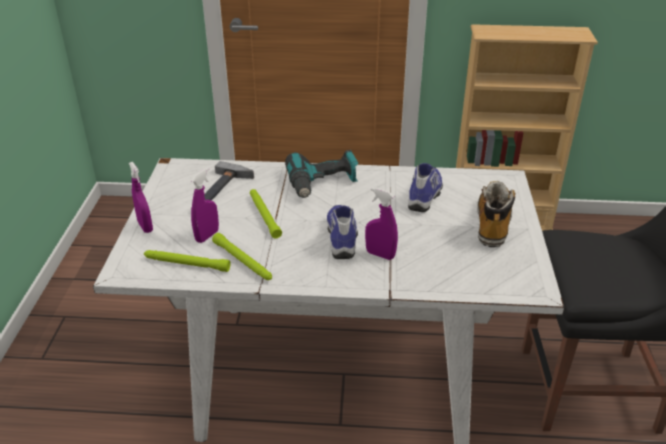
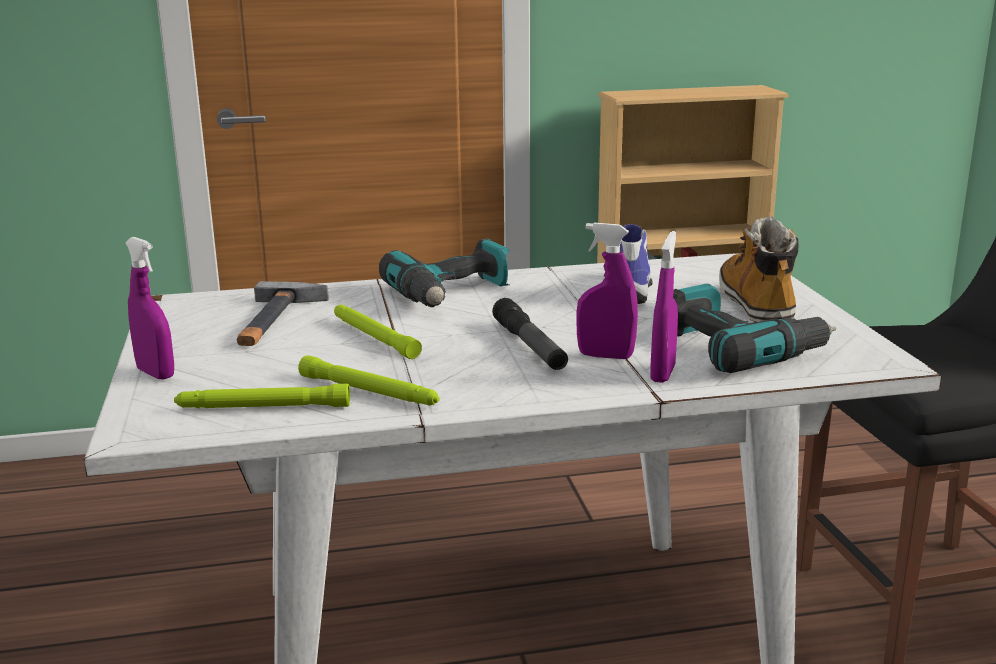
camera: 15 degrees left, 15 degrees down
purple spray bottle [191,168,219,243] -> purple spray bottle moved to [650,231,678,383]
shoe [327,205,358,259] -> flashlight [492,298,568,370]
none -> power drill [673,284,836,373]

